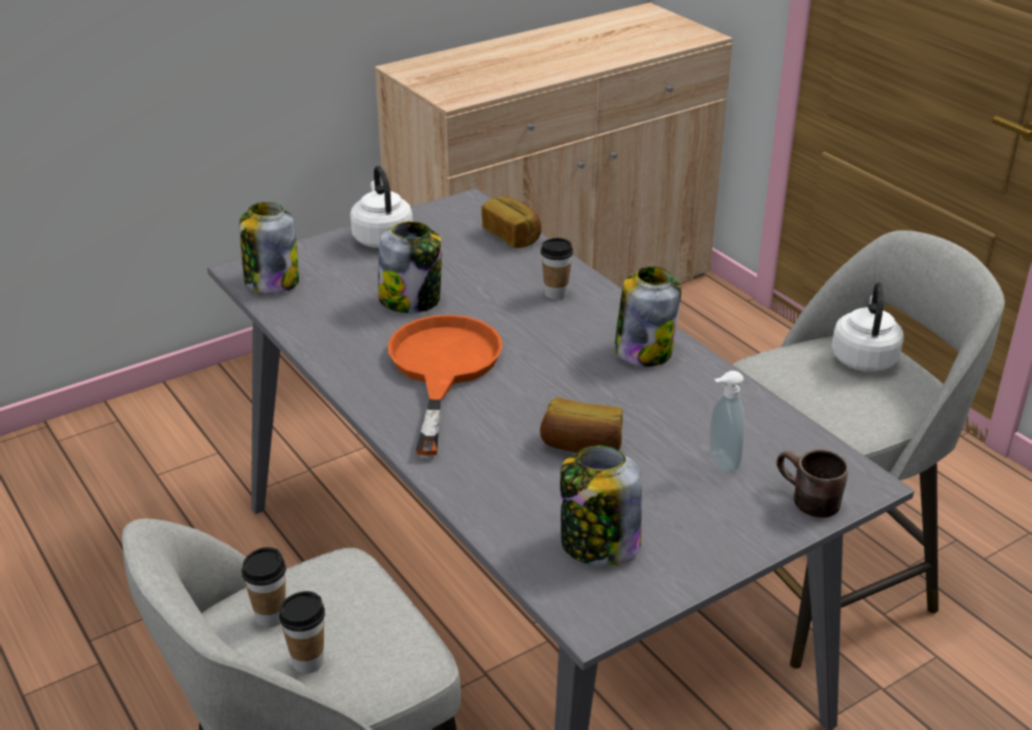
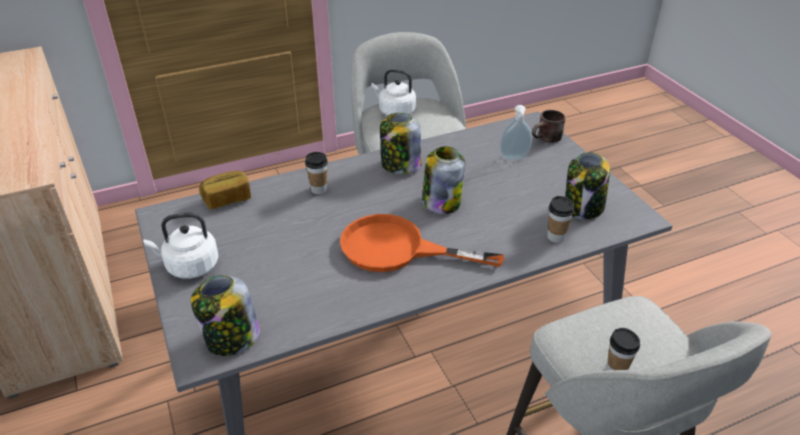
camera: 80 degrees left, 5 degrees up
cup [279,591,325,673] -> cup moved to [548,196,574,243]
jar [378,221,442,313] -> jar moved to [422,146,465,214]
bread [540,397,623,453] -> none

